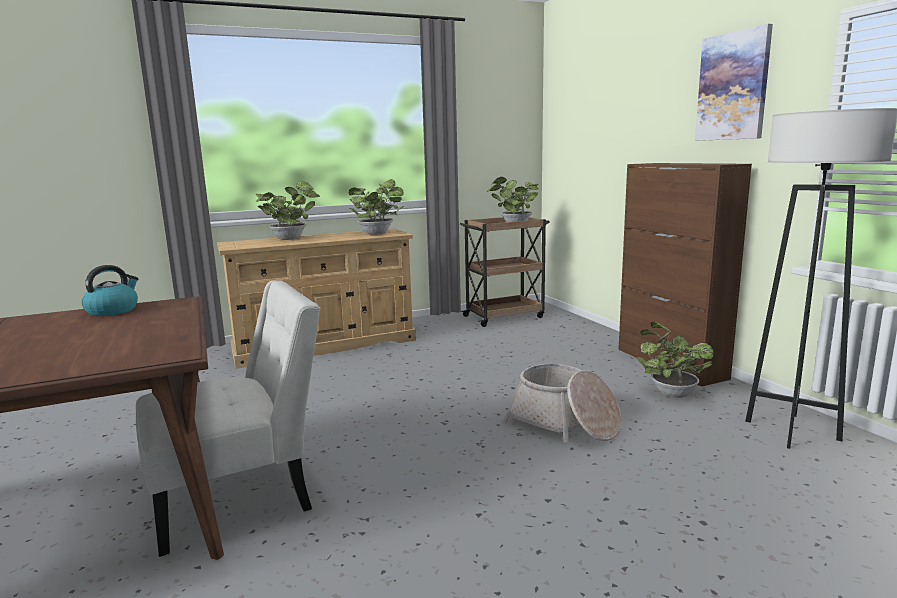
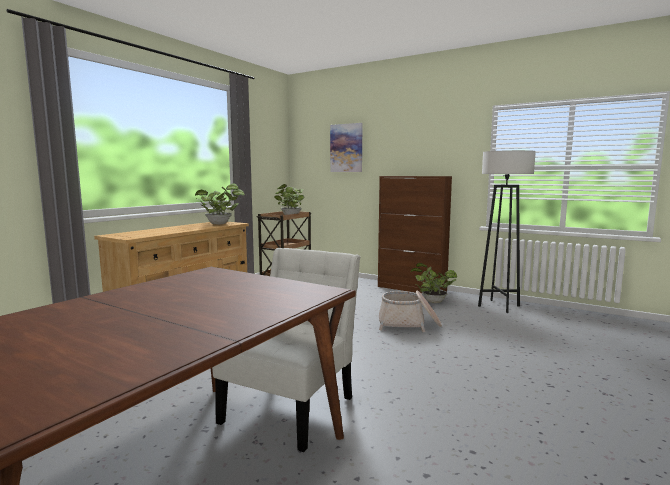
camera: 35 degrees left, 5 degrees down
kettle [81,265,139,316] -> none
potted plant [256,181,321,240] -> none
picture [695,24,773,141] -> picture moved to [330,123,363,172]

